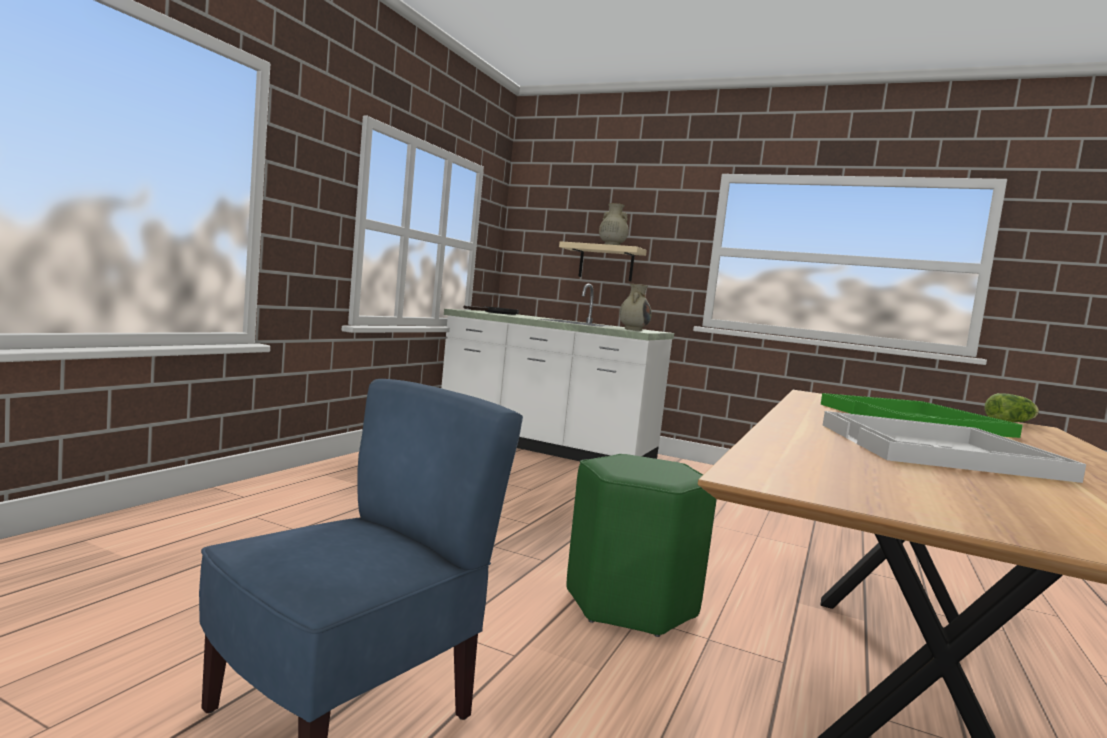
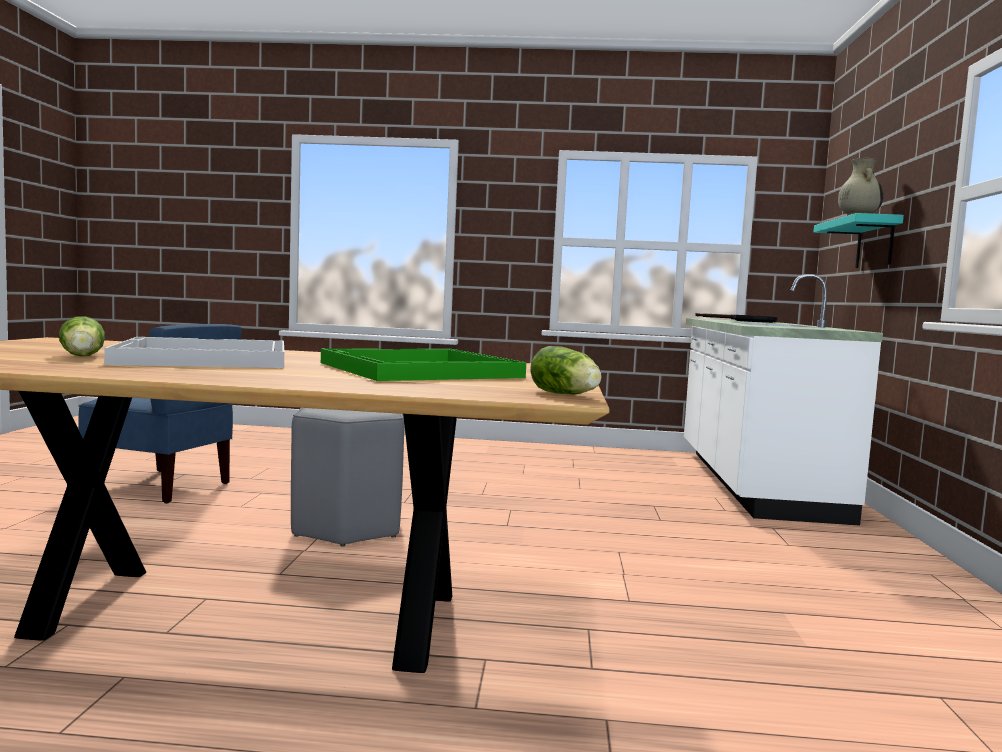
camera: 70 degrees right, 0 degrees up
beige shelf [559,241,647,281] -> turquoise shelf [813,213,904,268]
green stool [566,454,717,637] -> grey stool [291,408,405,547]
beige vase [619,284,652,331] -> none
none -> lettuce [59,317,105,356]

